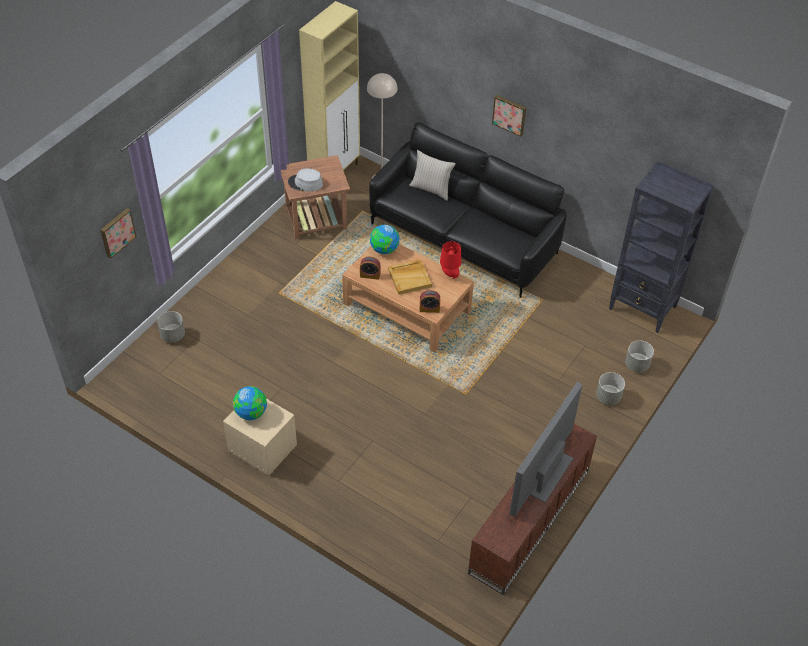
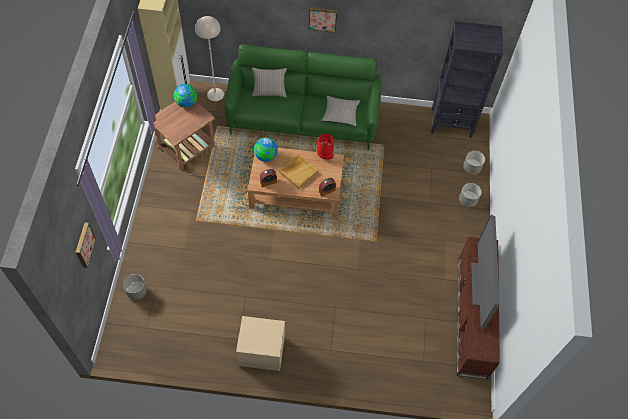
camera: 30 degrees left, 10 degrees up
globe [233,386,267,420] -> globe moved to [173,84,197,108]
grey hat [288,168,323,192] -> none
black sofa [369,122,566,298] -> green sofa [225,44,381,150]
none -> beige pillow [321,96,360,127]

